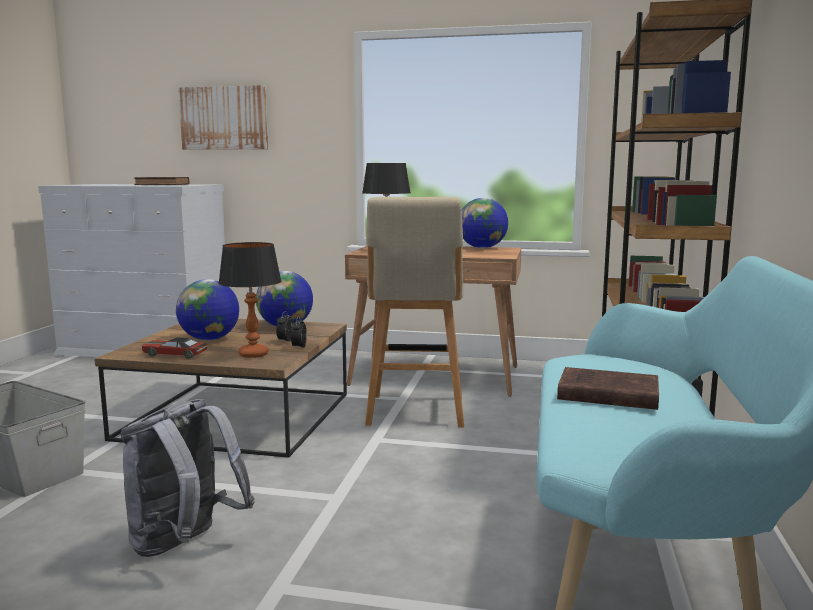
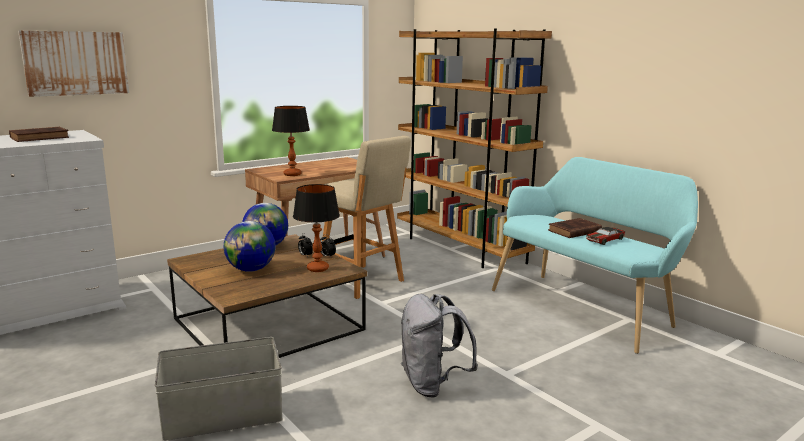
camera: 50 degrees left, 5 degrees up
toy car [142,337,208,359] -> toy car moved to [586,227,625,245]
globe [462,198,508,248] -> none

